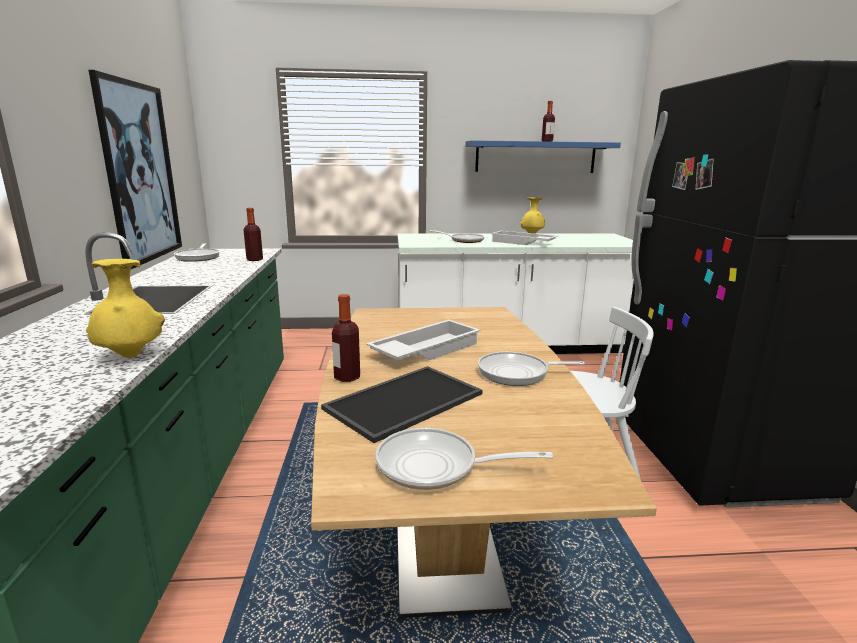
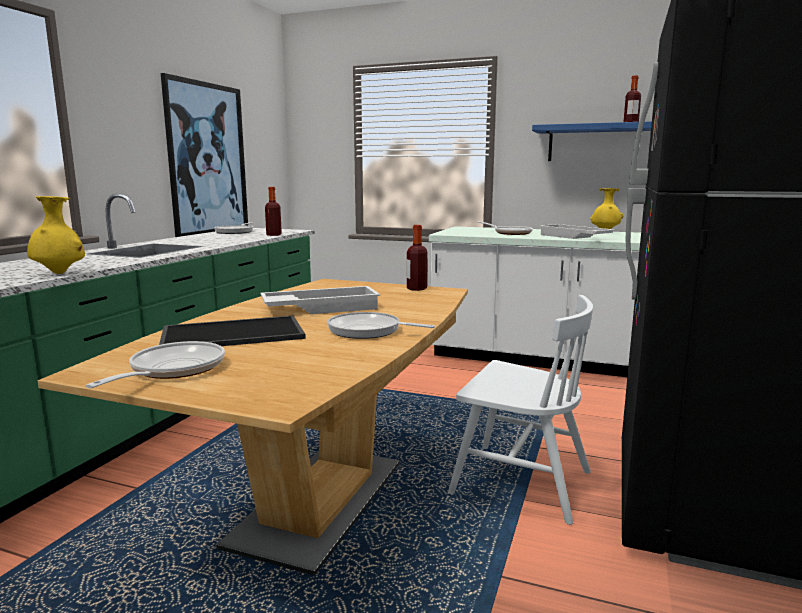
camera: 25 degrees right, 5 degrees down
bottle [332,294,360,382] -> bottle moved to [407,225,428,291]
frying pan [375,427,553,490] -> frying pan turned 75 degrees clockwise [86,341,225,388]

